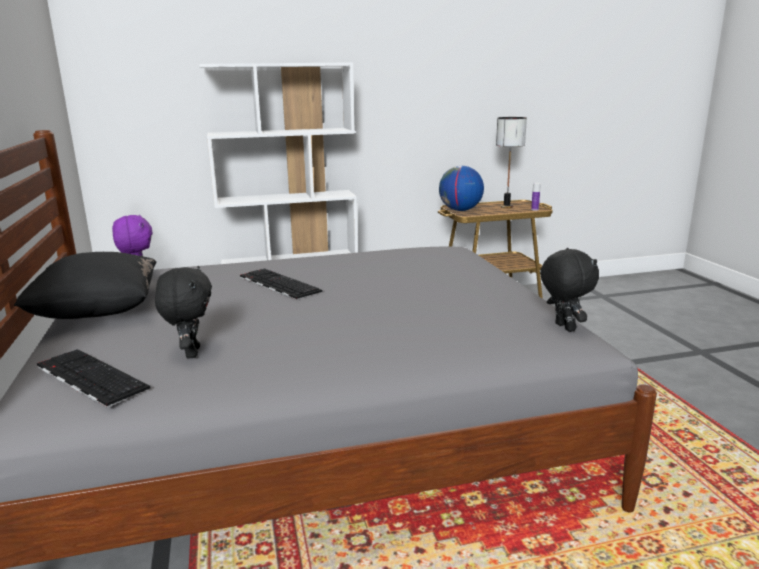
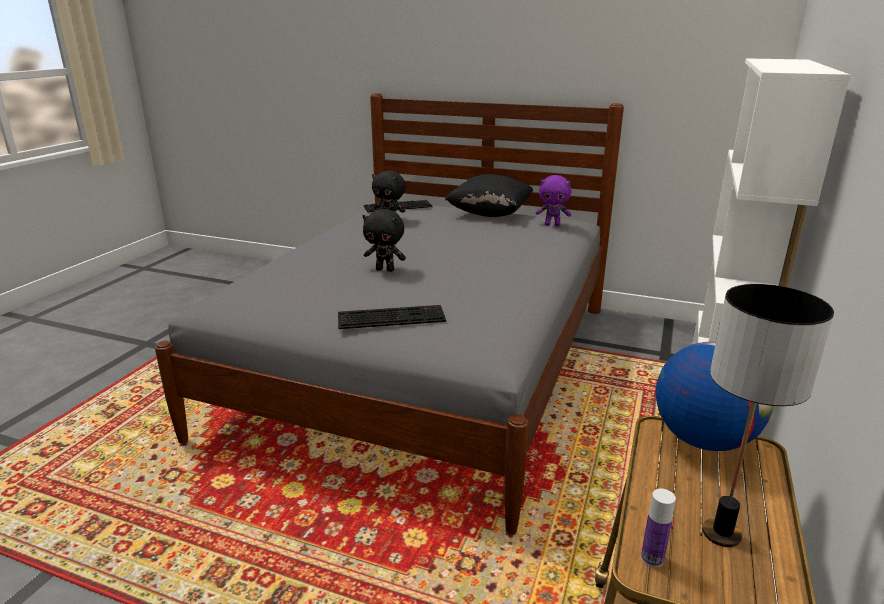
camera: 125 degrees right, 5 degrees up
keyboard [240,268,322,300] -> keyboard moved to [338,305,446,329]
black plush toy [540,248,599,332] -> black plush toy moved to [362,209,406,272]

